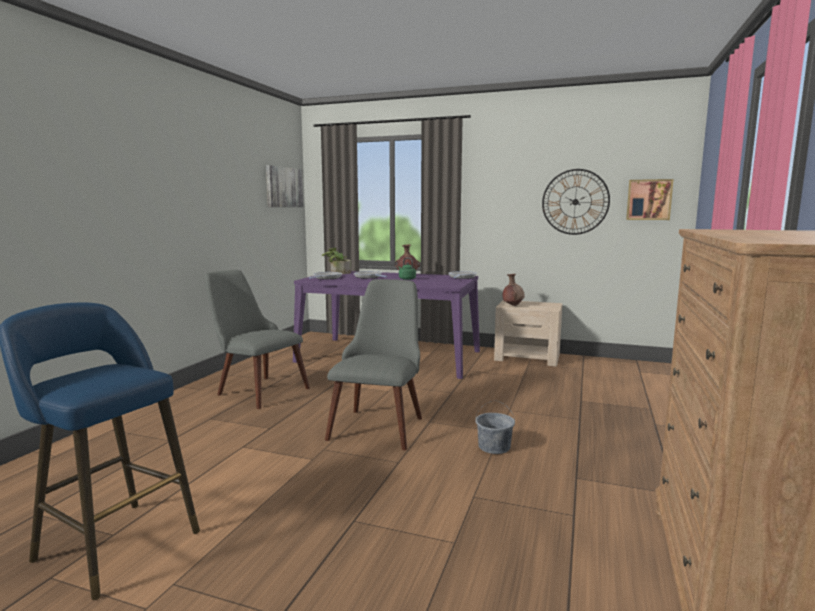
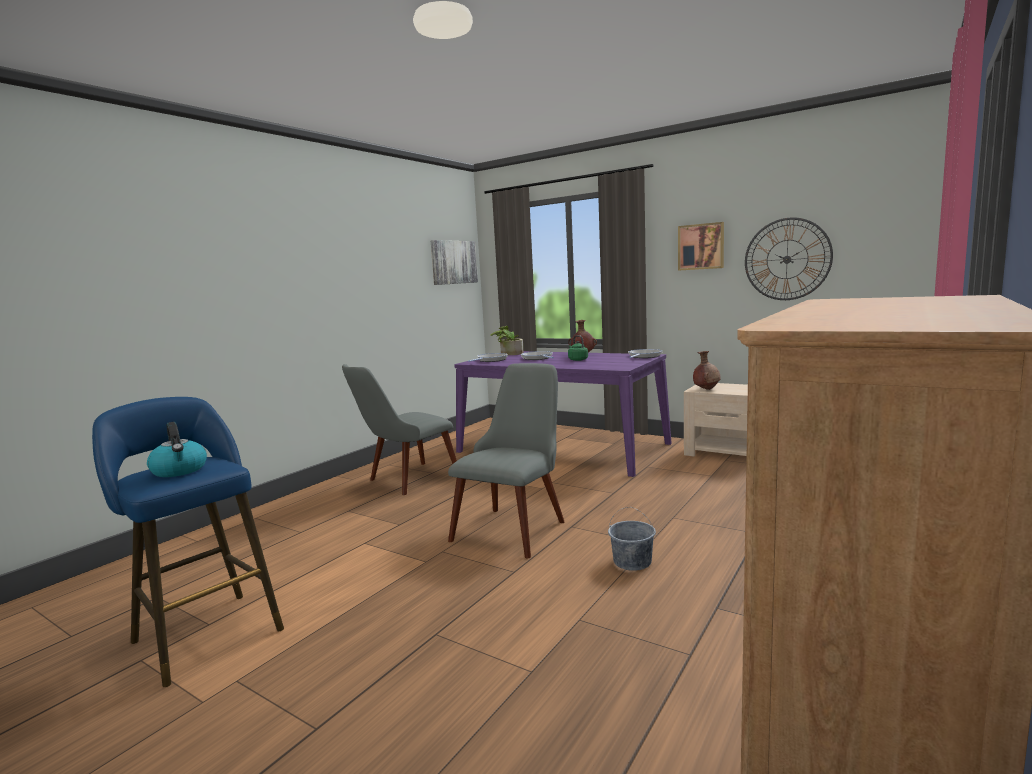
camera: 15 degrees right, 0 degrees up
grey chair [205,270,310,409] -> grey chair turned 90 degrees counterclockwise [342,364,457,495]
picture [626,179,673,220] -> picture moved to [678,222,724,271]
none -> kettle [147,422,207,477]

